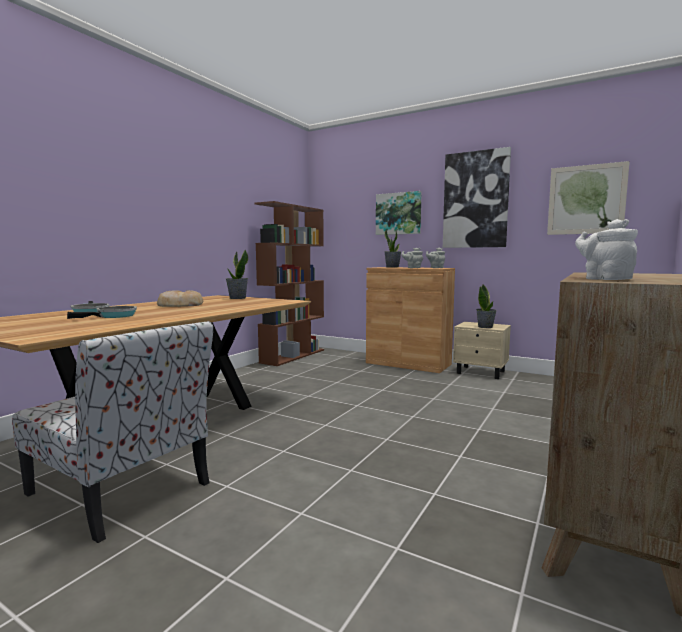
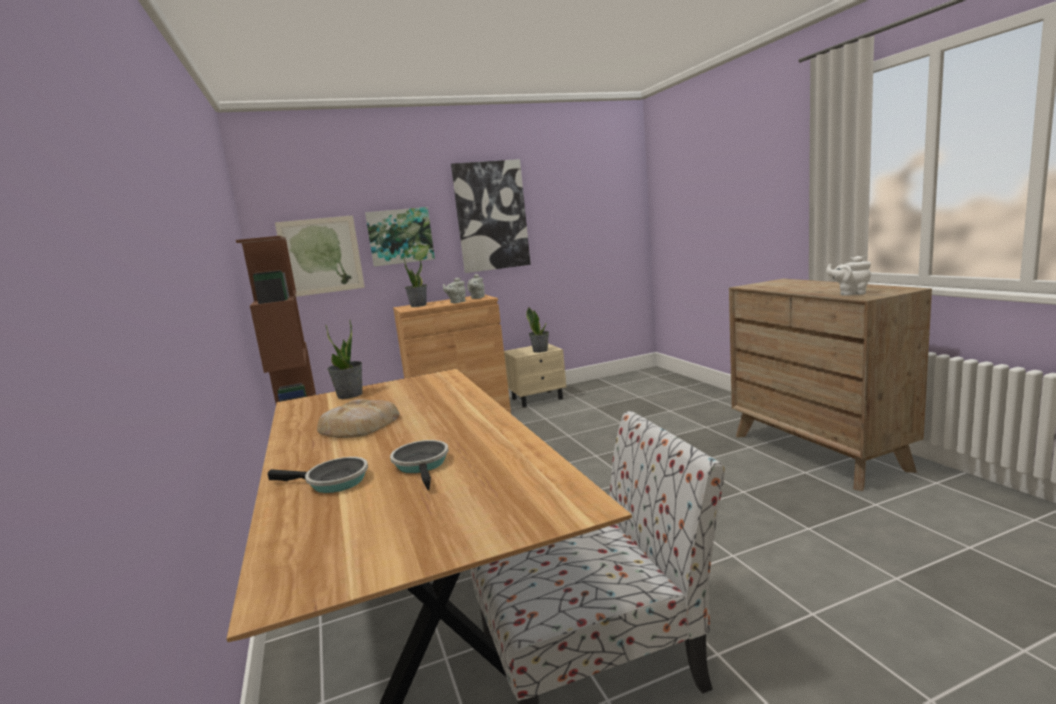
camera: 50 degrees left, 5 degrees up
picture [547,161,630,235] -> picture moved to [275,215,365,297]

